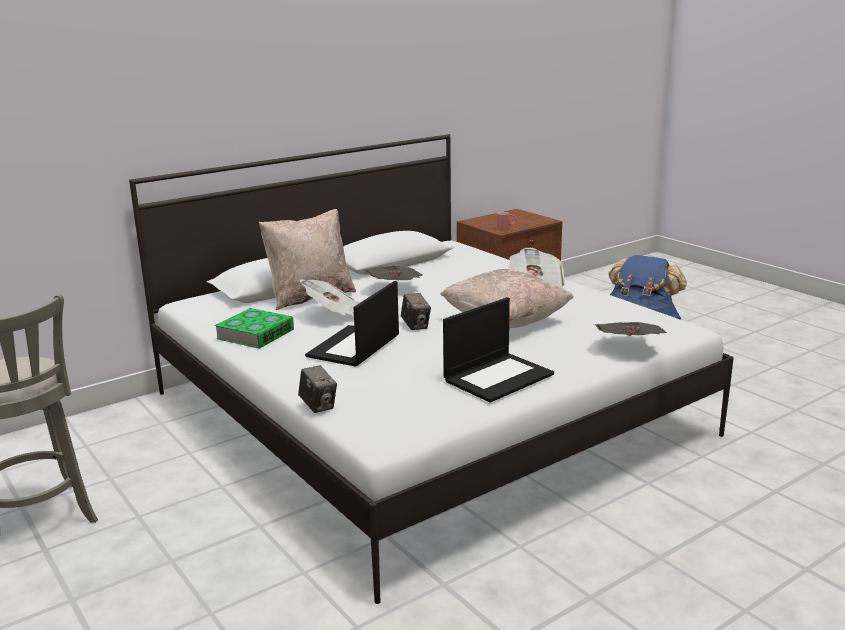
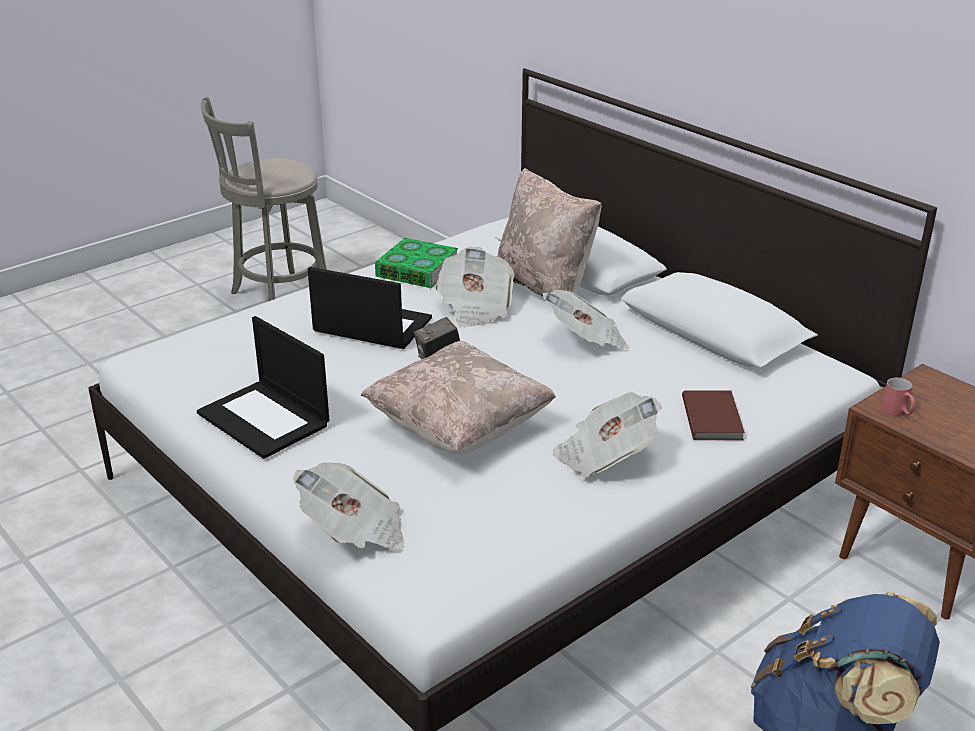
camera: 85 degrees right, 10 degrees up
camera [298,365,337,413] -> none
none -> brown book [682,390,745,440]

